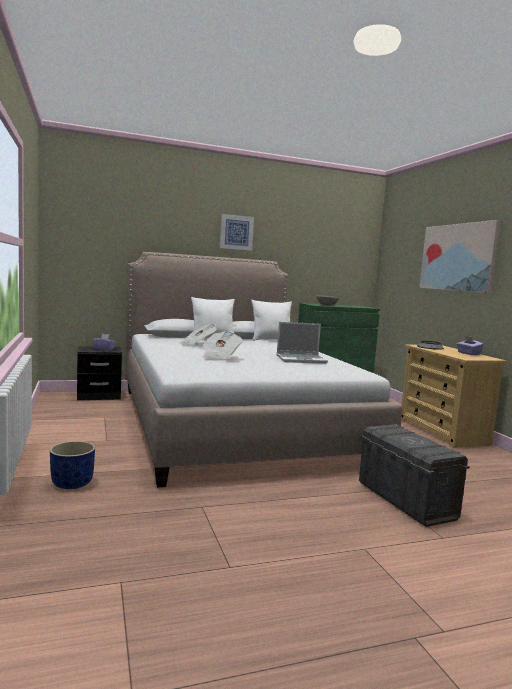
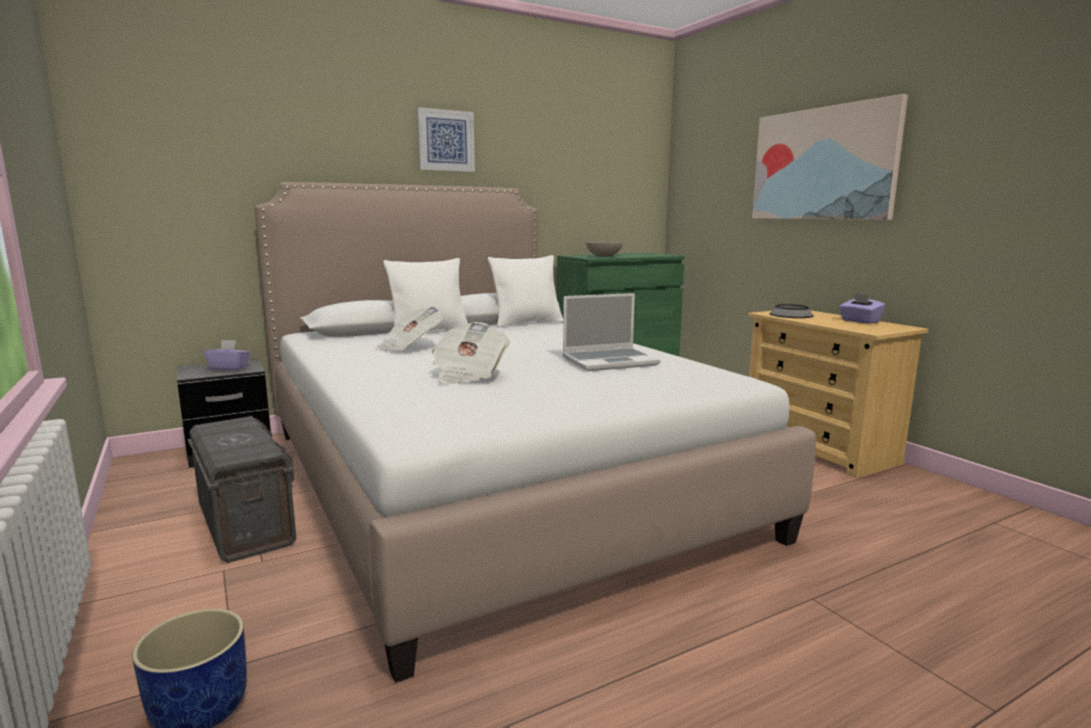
camera: 10 degrees left, 5 degrees up
grey storage box [359,424,470,527] -> grey storage box moved to [188,416,296,563]

